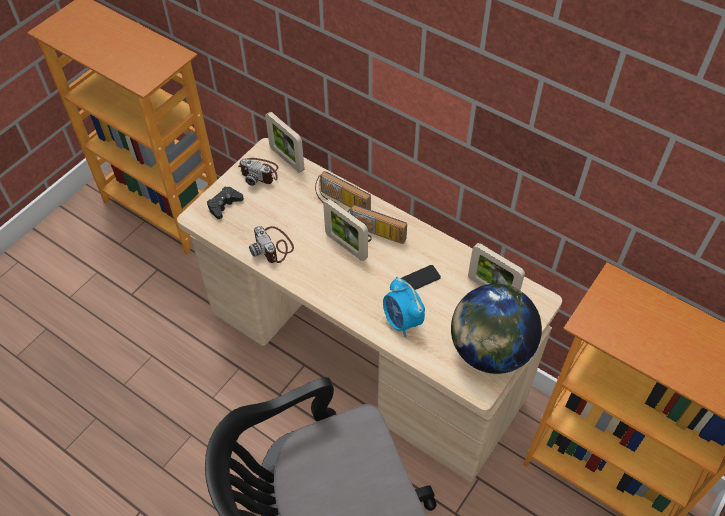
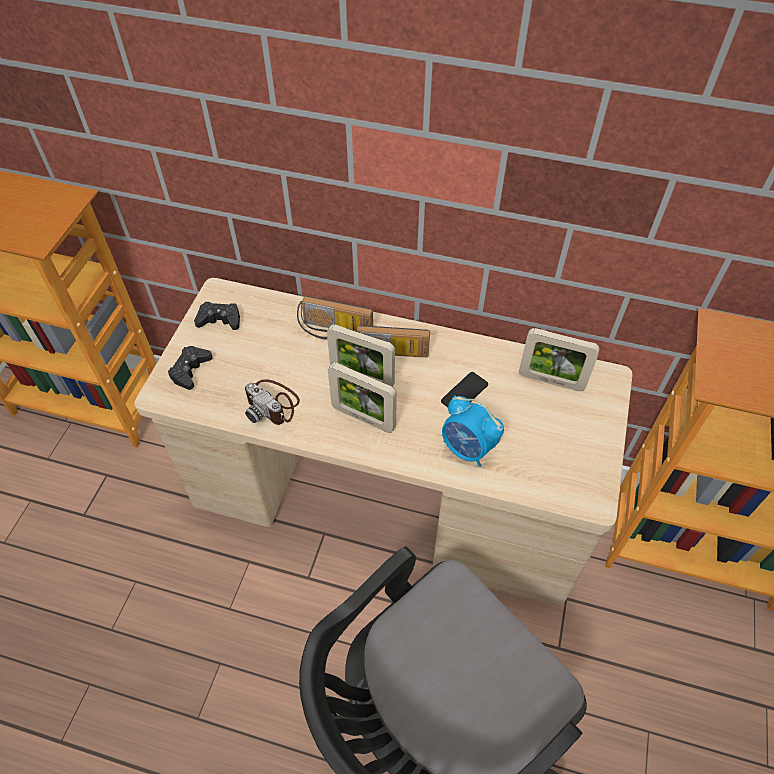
camera: 20 degrees left, 0 degrees up
camera [239,158,278,186] -> black game controller [194,302,240,330]
picture frame [265,112,305,173] -> picture frame moved to [328,362,397,433]
globe [451,284,542,374] -> none

